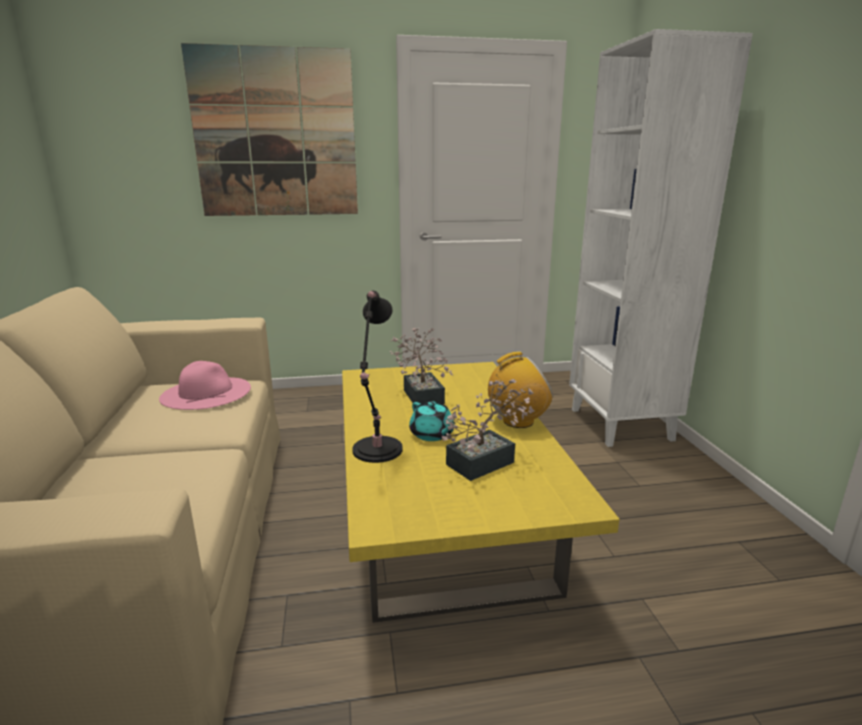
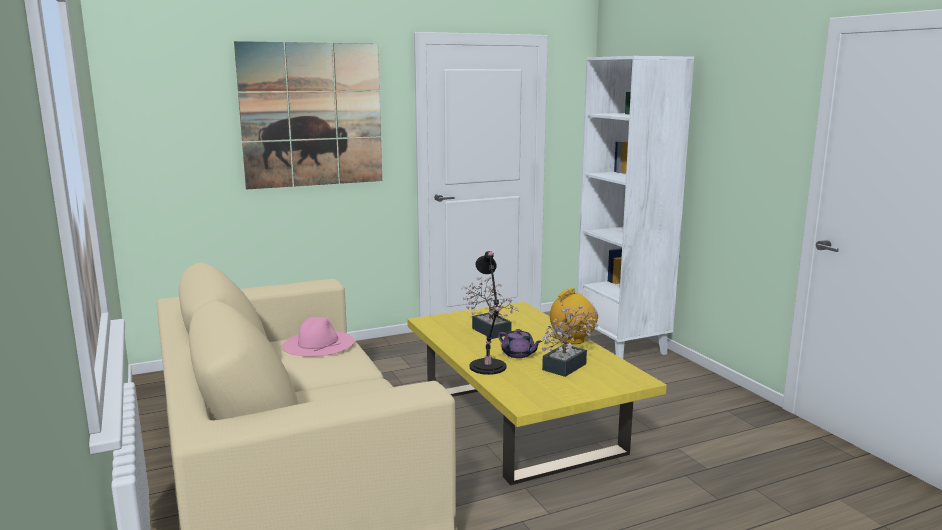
camera: 15 degrees left, 5 degrees down
turquoise teapot [409,401,456,441] -> purple teapot [498,329,542,358]

